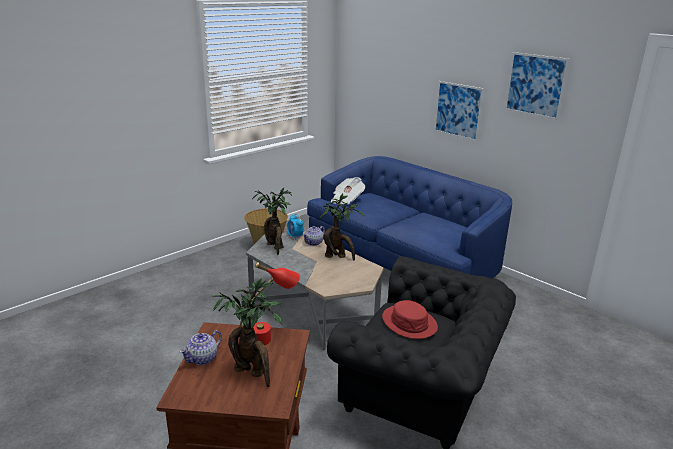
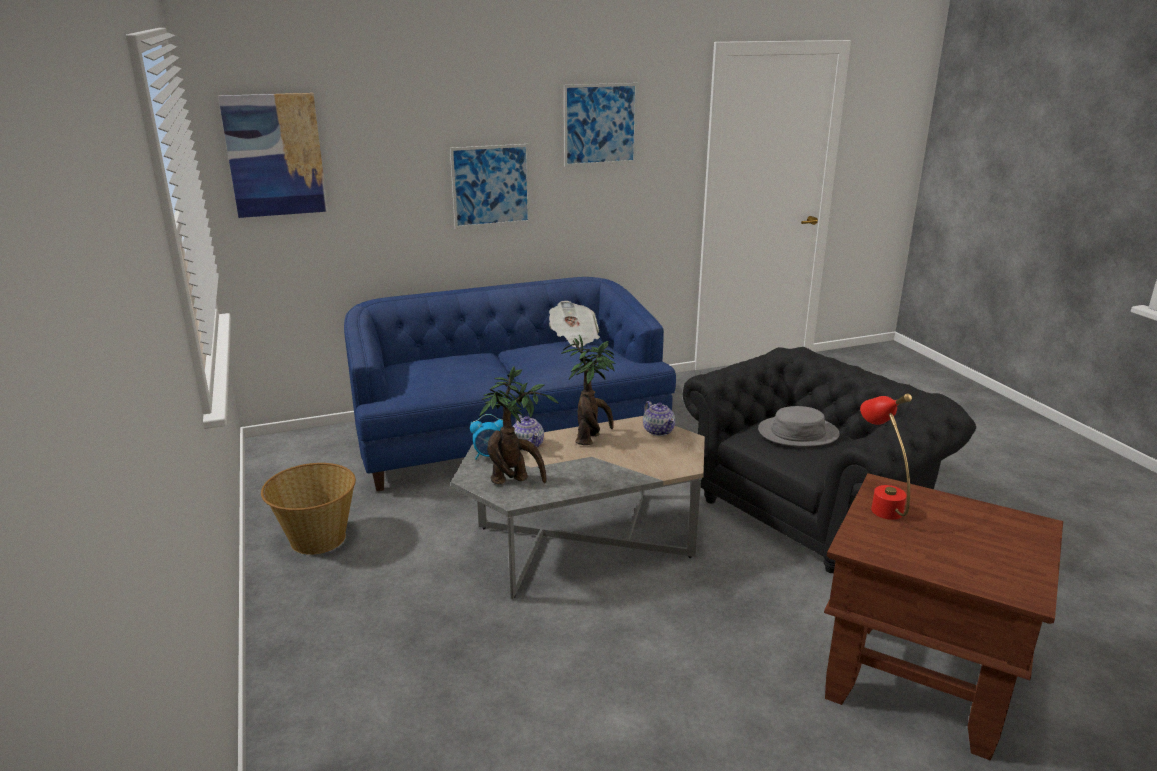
camera: 65 degrees left, 0 degrees up
teapot [179,330,222,365] -> teapot moved to [643,401,675,436]
potted plant [213,278,282,387] -> none
newspaper [331,177,365,204] -> newspaper moved to [549,301,600,348]
red hat [382,300,438,339] -> grey hat [758,406,840,447]
none -> picture [218,93,328,218]

